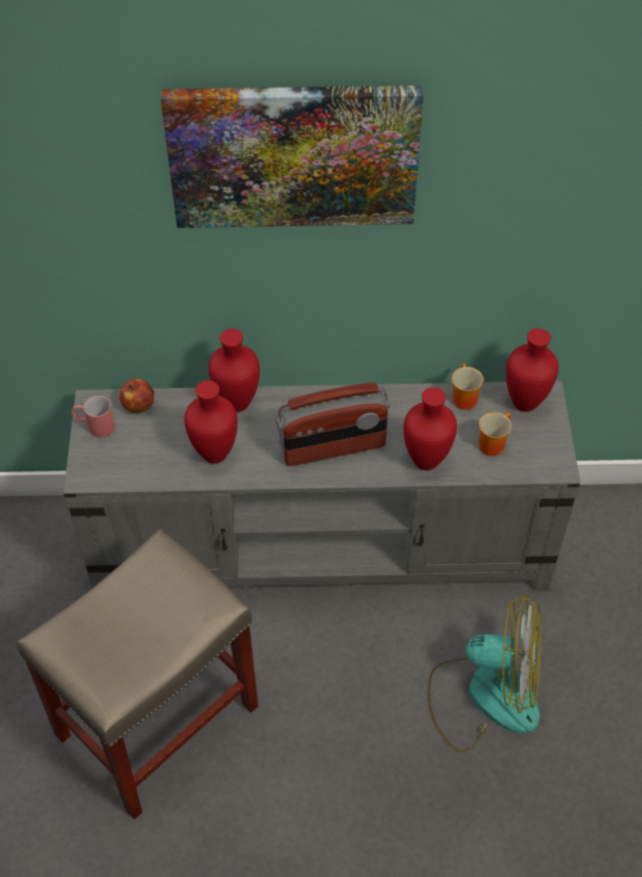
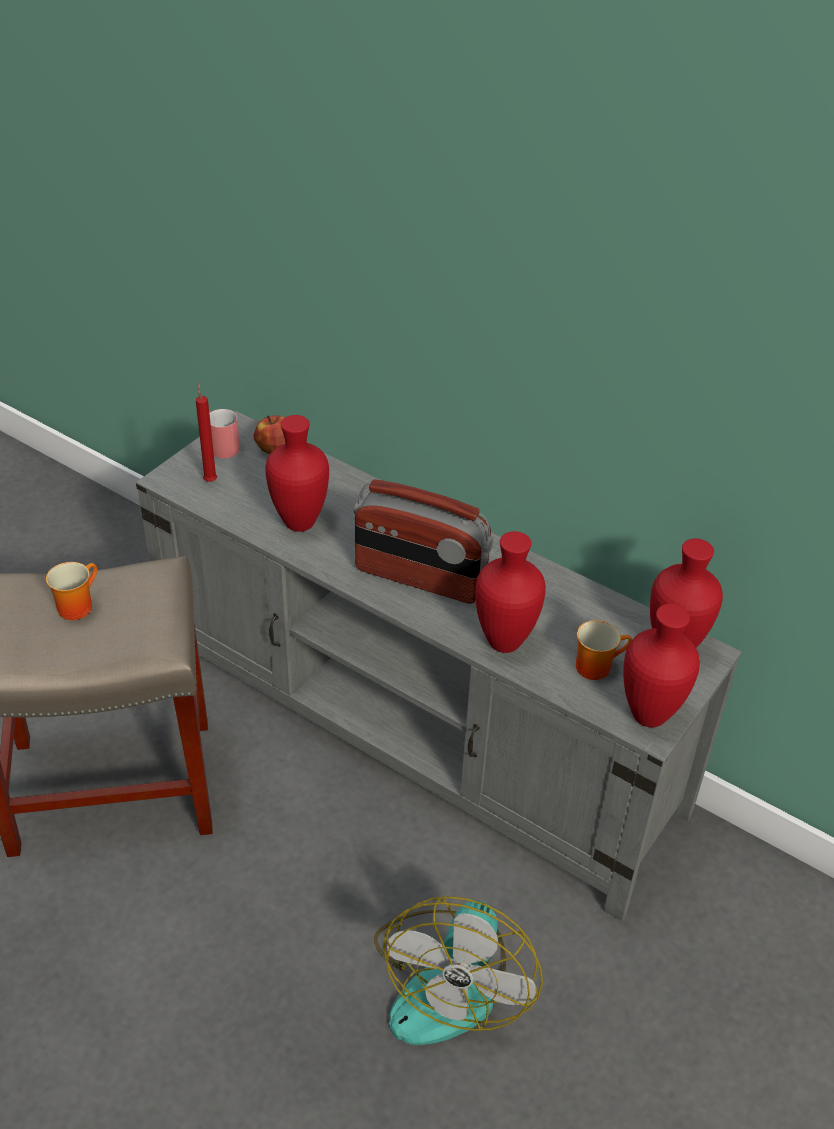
camera: 35 degrees right, 10 degrees down
picture [161,85,424,228] -> none
red vase [208,329,260,412] -> red vase moved to [623,604,700,728]
fan [427,595,541,753] -> fan turned 60 degrees clockwise [374,896,543,1045]
mug [452,364,484,410] -> mug moved to [46,562,97,620]
none -> red candle [196,382,217,482]

